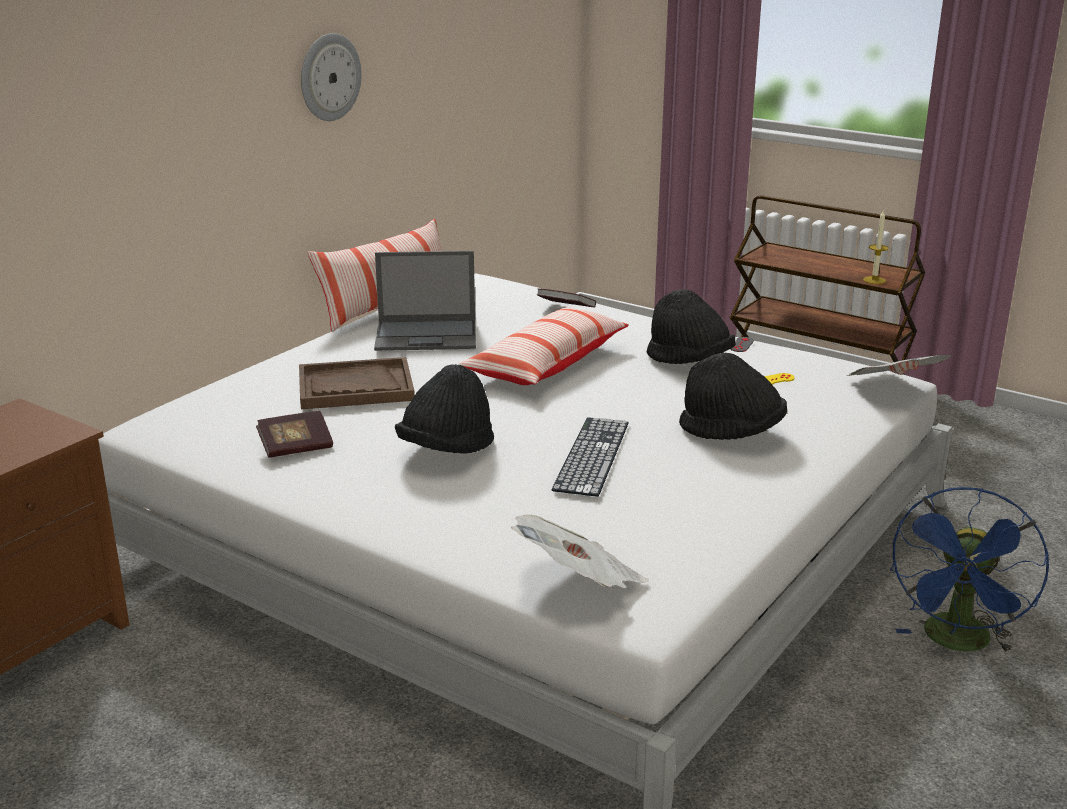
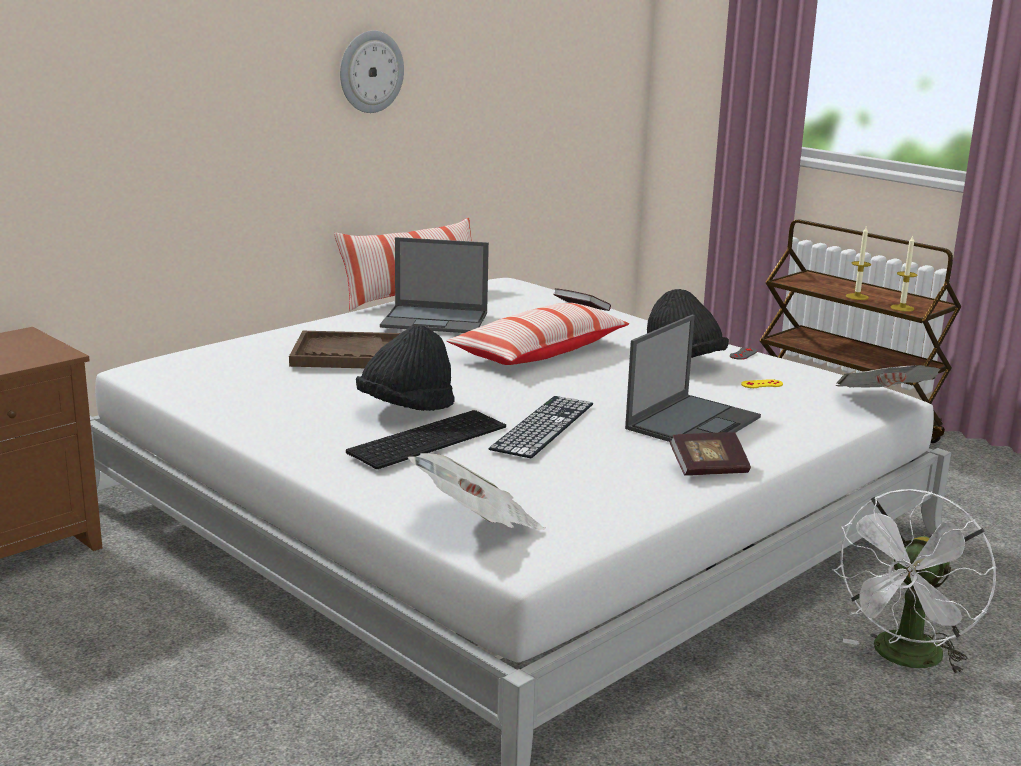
camera: 10 degrees right, 5 degrees down
book [256,411,333,458] -> book moved to [669,432,751,476]
black hat [679,353,787,440] -> laptop [625,315,761,442]
blue fan [890,487,1049,654] -> white fan [832,489,997,676]
none -> keyboard [346,410,506,469]
none -> candle [846,227,871,300]

